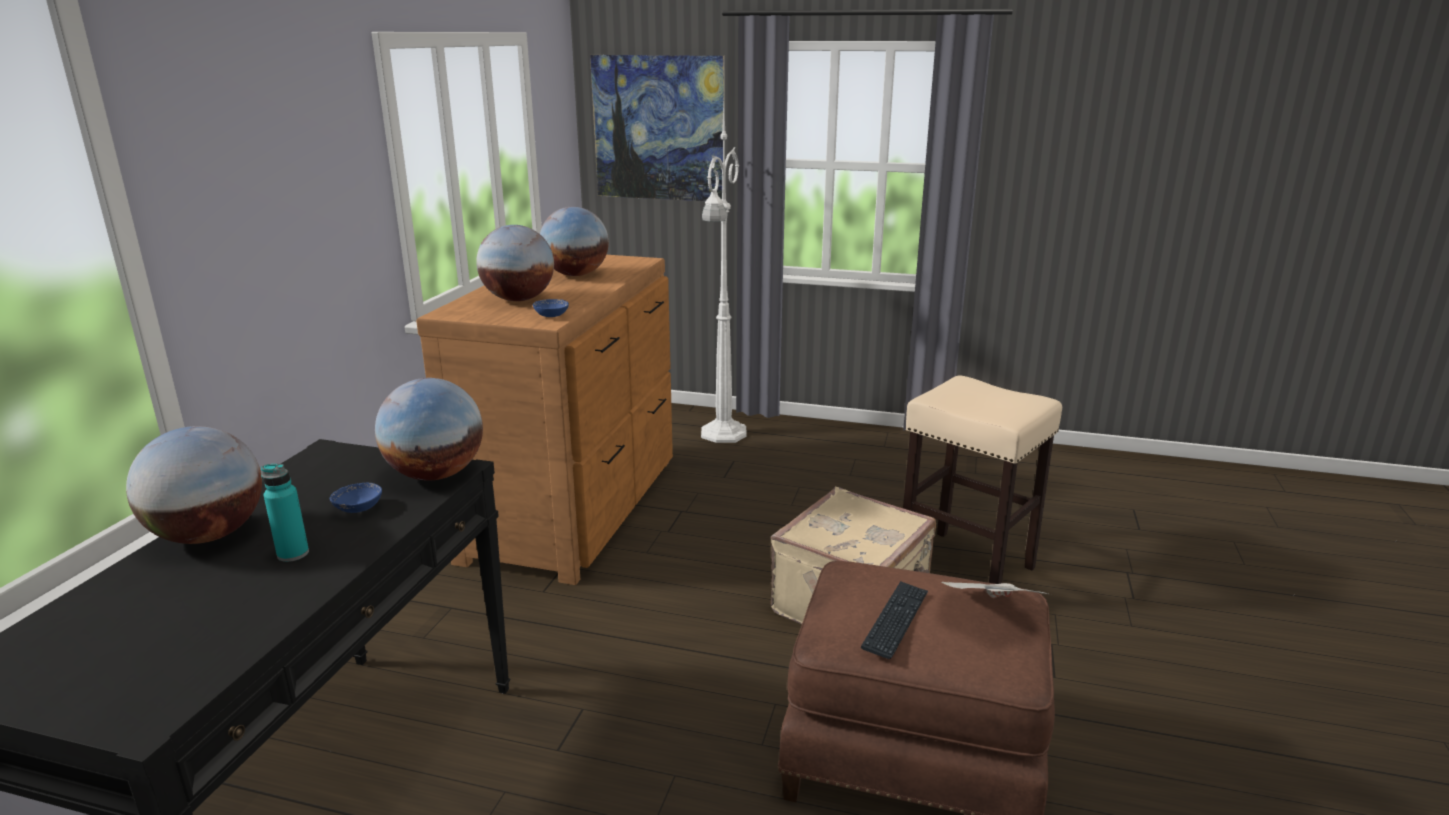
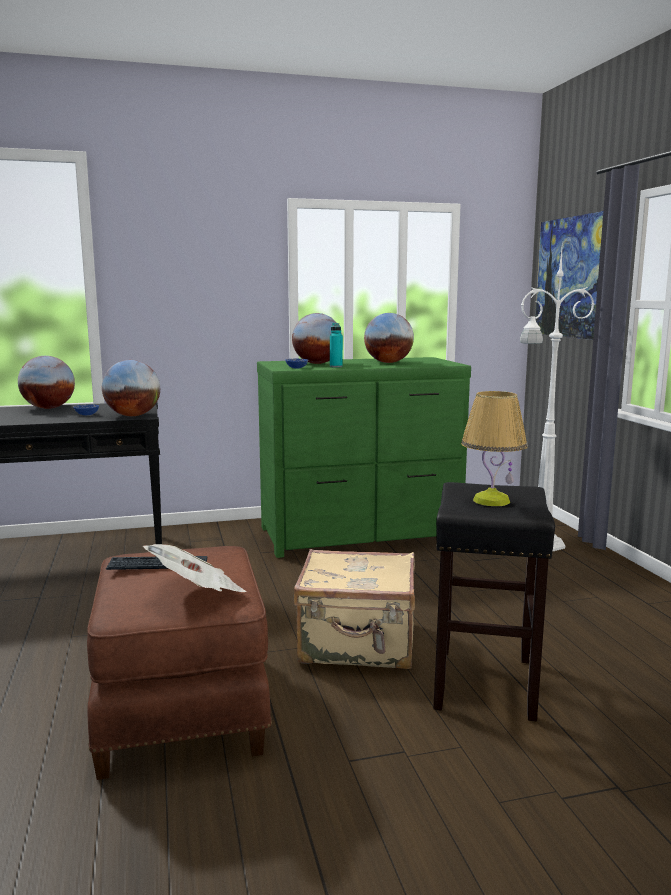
camera: 60 degrees right, 10 degrees down
turquoise bottle [261,464,309,562] -> turquoise bottle moved to [330,323,343,368]
brown dresser [416,255,673,585] -> green dresser [257,357,471,558]
beige stool [903,375,1062,584] -> black stool [433,482,555,721]
none -> table lamp [461,391,528,506]

